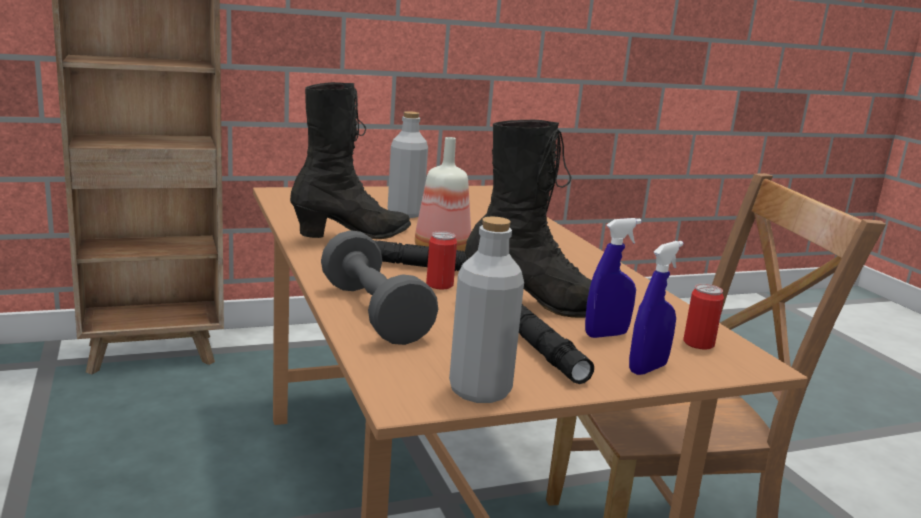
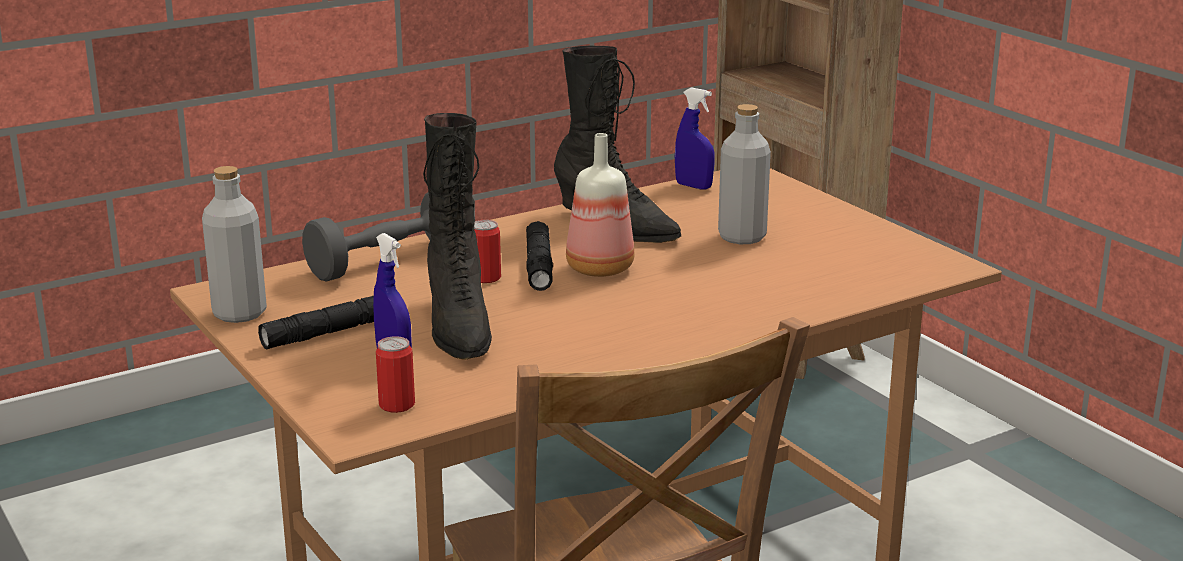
camera: 80 degrees right, 5 degrees up
blue spray bottle [629,241,683,375] -> blue spray bottle moved to [675,88,715,189]

